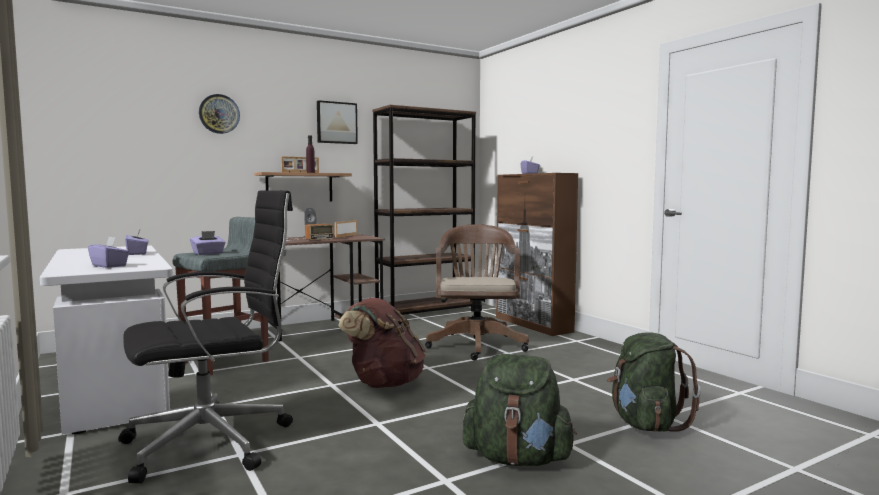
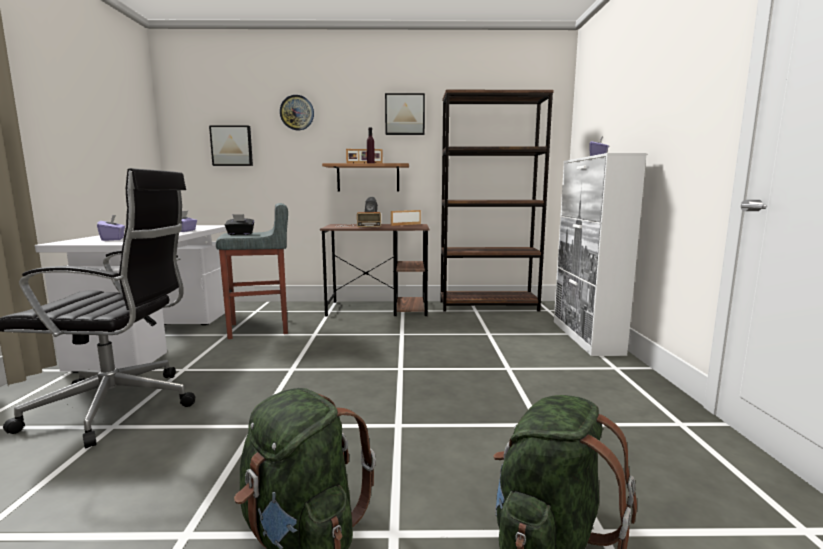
camera: 30 degrees right, 5 degrees up
purple tissue box [190,231,226,255] -> black tissue box [225,214,254,235]
brown backpack [338,298,426,388] -> none
brown office chair [425,224,529,360] -> none
brown cabinet [496,173,578,336] -> white cabinet [554,153,647,356]
none -> picture [209,125,253,166]

